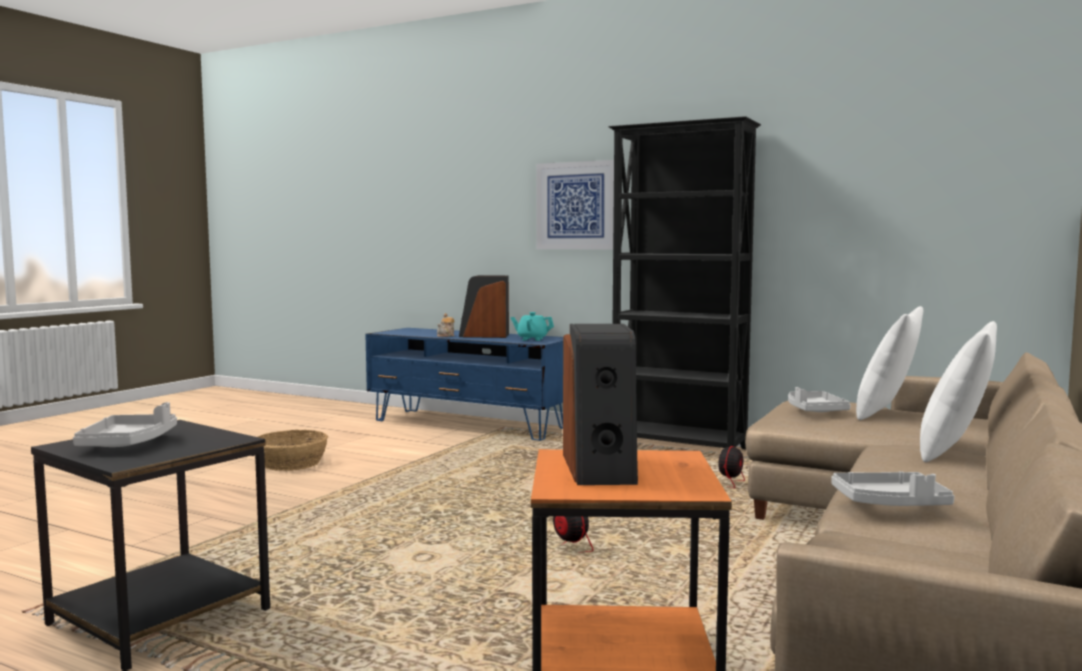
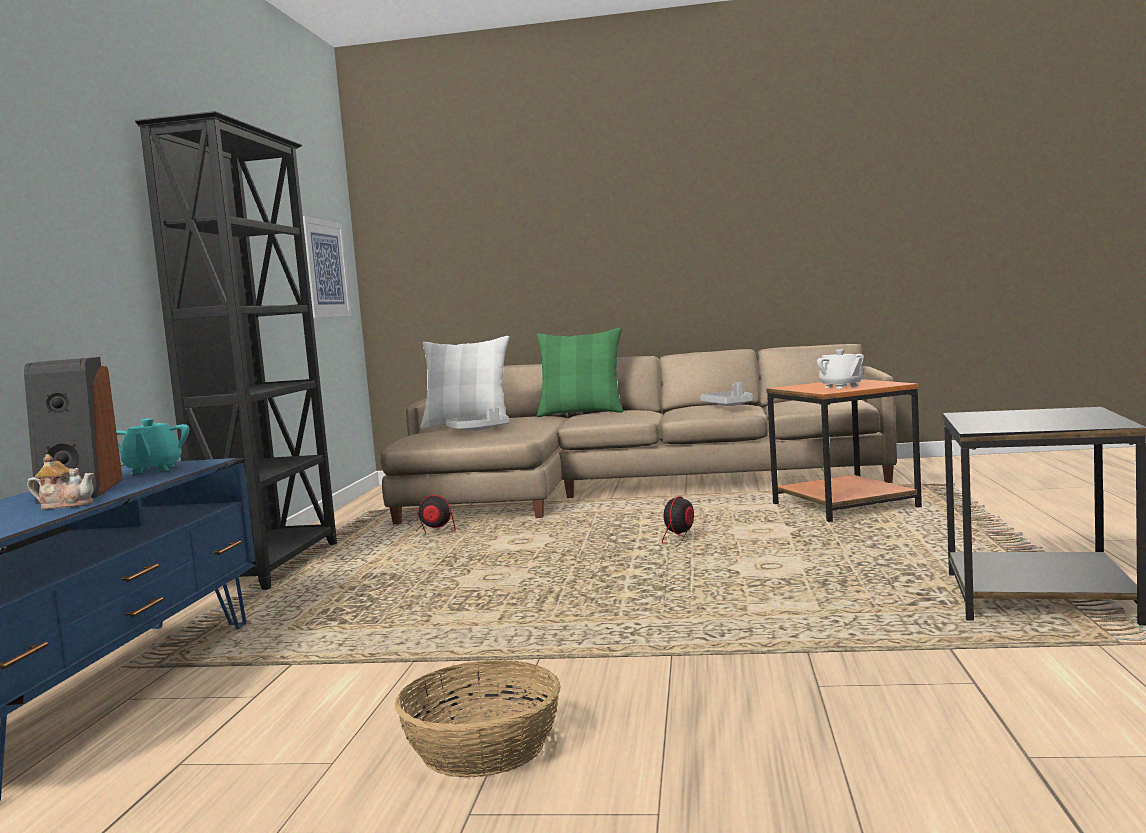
camera: 110 degrees left, 0 degrees up
grey tray [73,402,177,447] -> none
picture [537,160,614,250] -> picture moved to [303,216,351,318]
speaker [563,324,638,485] -> white teapot [817,349,864,389]
white pillow [920,321,997,462] -> green pillow [537,328,623,417]

